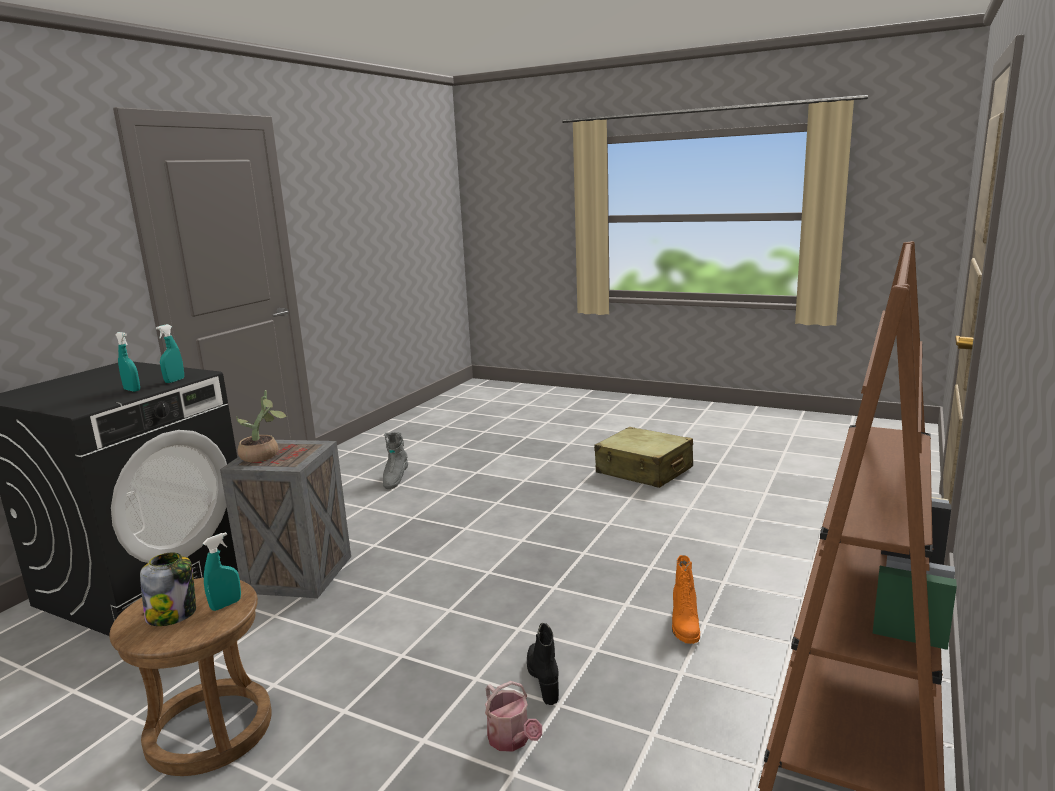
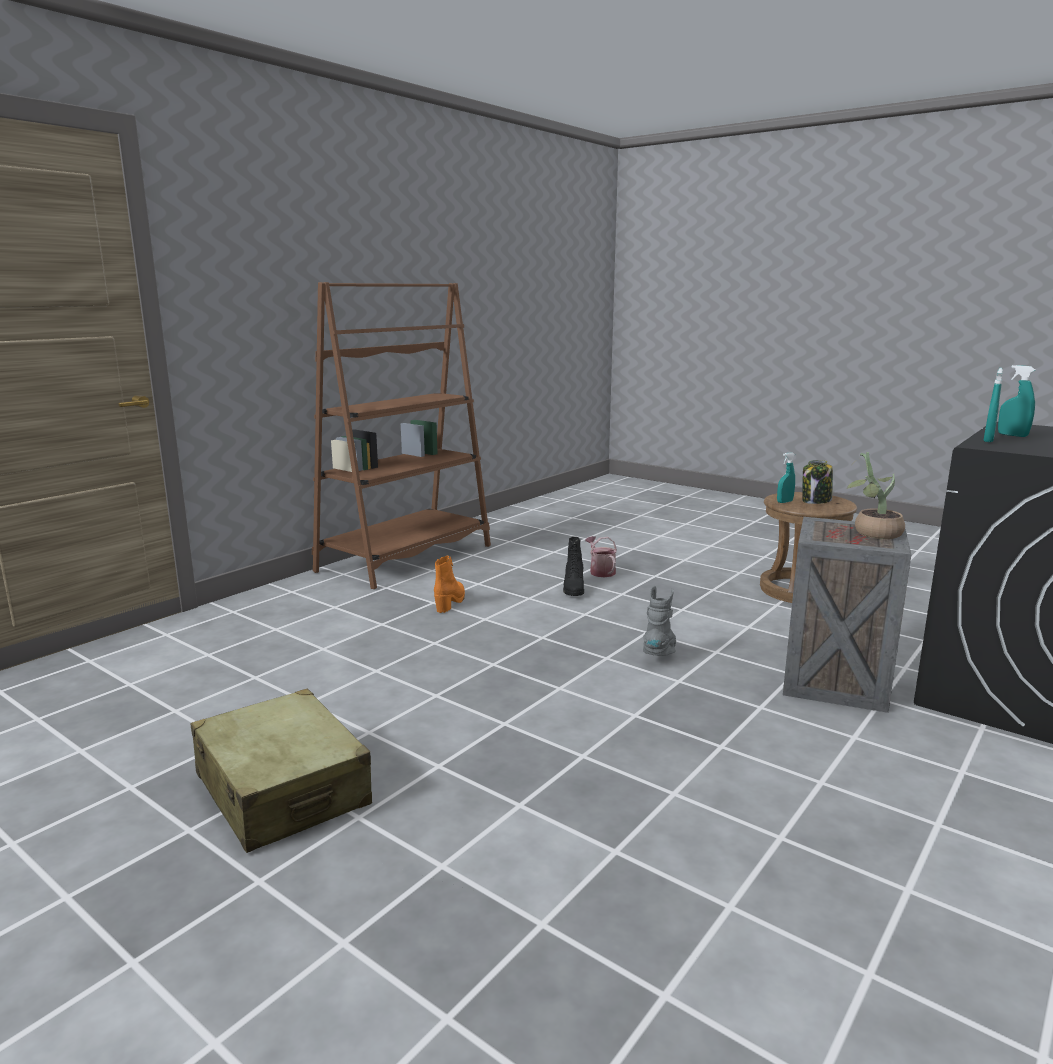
camera: 170 degrees left, 0 degrees up
grey boot [383,432,408,489] -> grey boot moved to [643,586,676,656]

